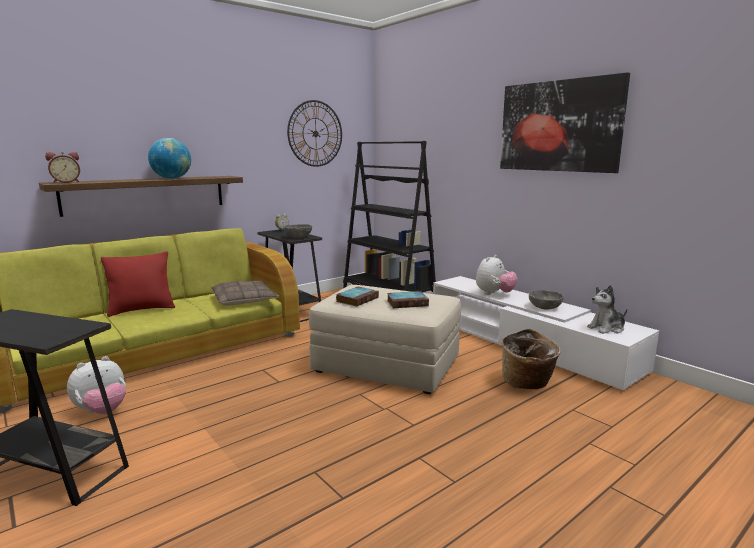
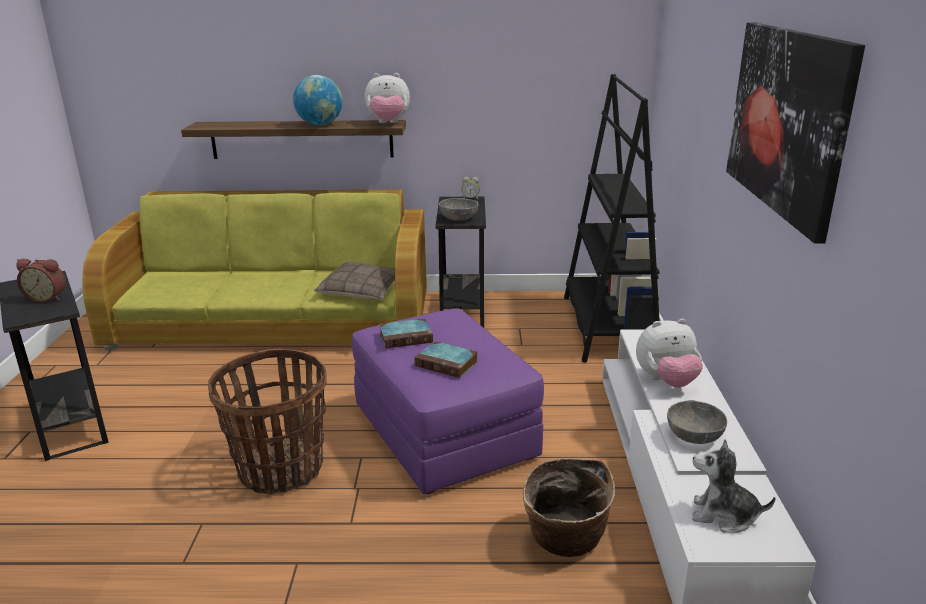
camera: 40 degrees right, 10 degrees up
alarm clock [45,152,80,183] -> alarm clock moved to [16,259,66,303]
plush toy [67,356,126,414] -> plush toy moved to [364,73,410,123]
red pillow [101,251,175,317] -> none
wall clock [287,100,342,167] -> none
beige ottoman [309,285,461,394] -> purple ottoman [352,308,544,494]
none -> basket [208,349,327,494]

